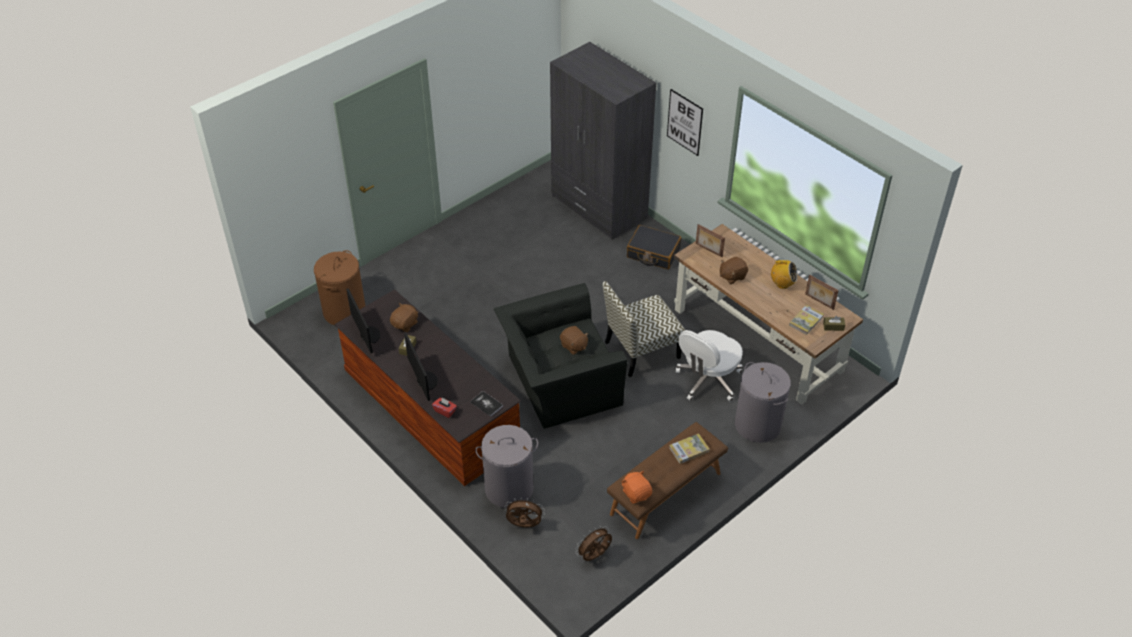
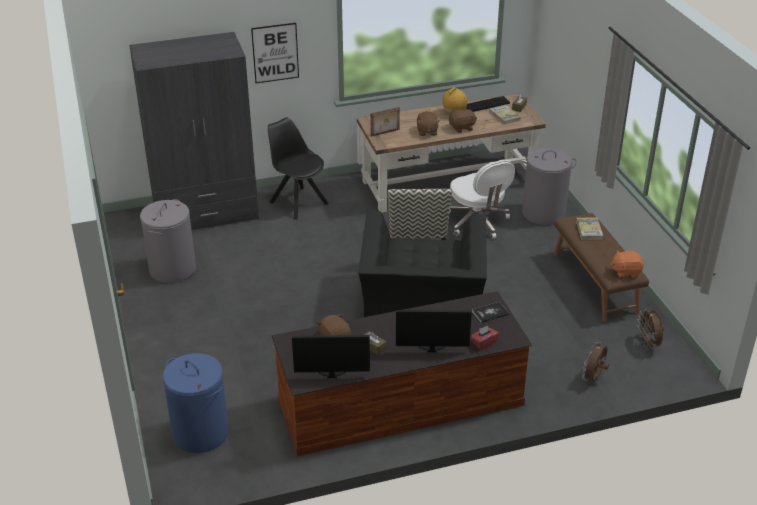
camera: 65 degrees left, 10 degrees down
brown laundry basket [314,250,366,325] -> blue laundry basket [163,353,229,453]
grey laundry basket [475,425,538,508] -> grey laundry basket moved to [140,199,196,283]
brown plush toy [560,326,589,355] -> brown plush toy moved to [449,108,477,133]
black suitcase [627,225,681,269] -> black chair [268,118,329,220]
picture frame [805,275,839,310] -> keyboard [466,96,510,112]

